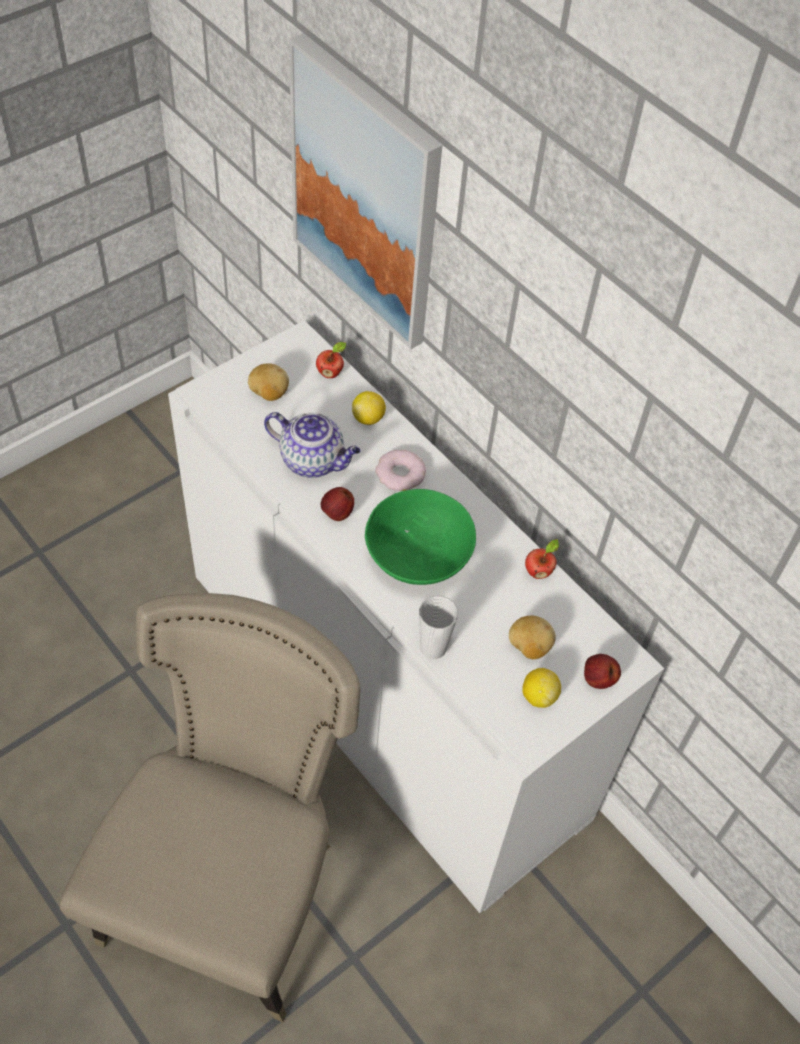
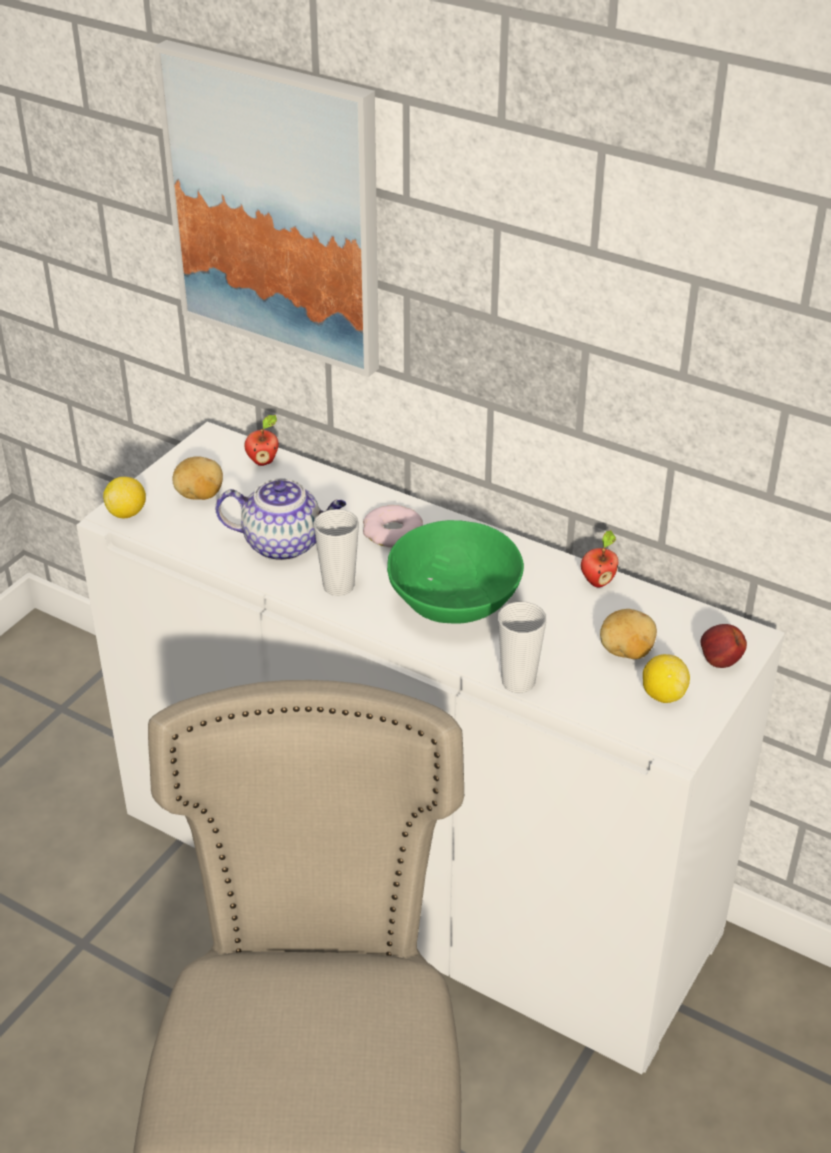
camera: 15 degrees left, 15 degrees down
apple [321,487,354,521] -> cup [313,509,359,596]
lemon [352,391,386,425] -> lemon moved to [103,477,146,518]

